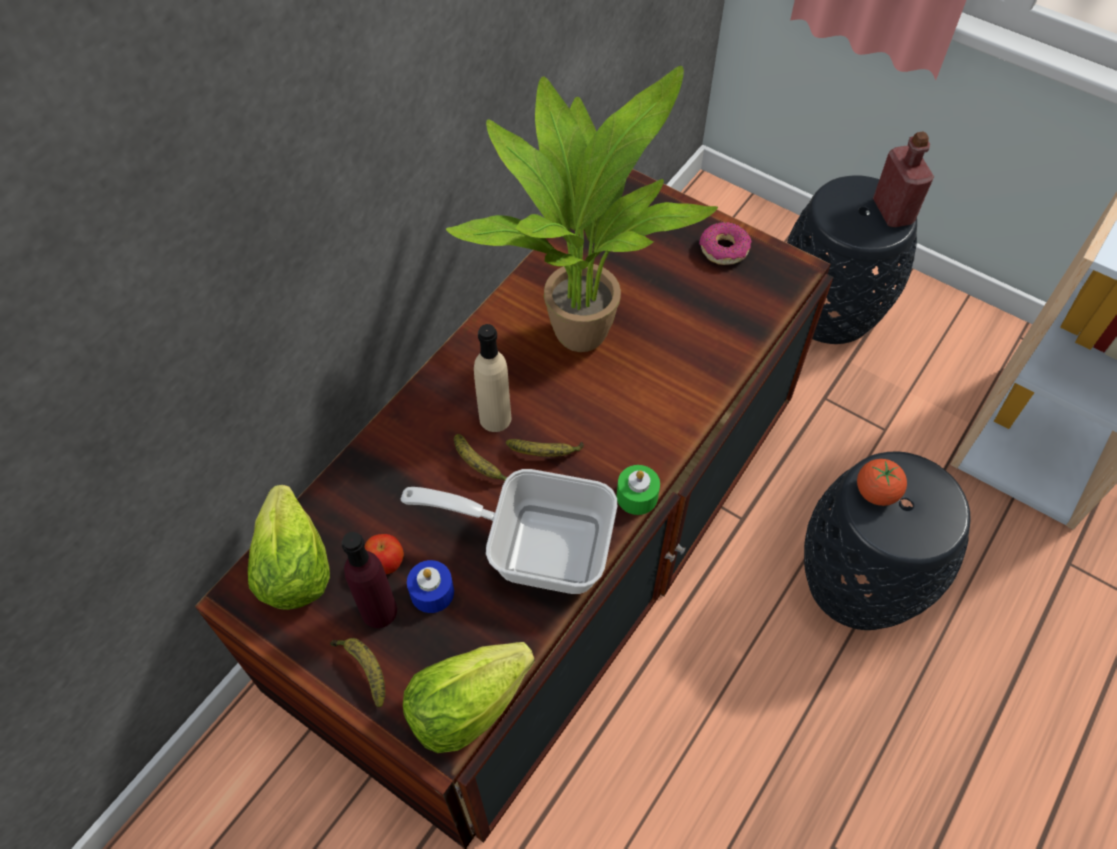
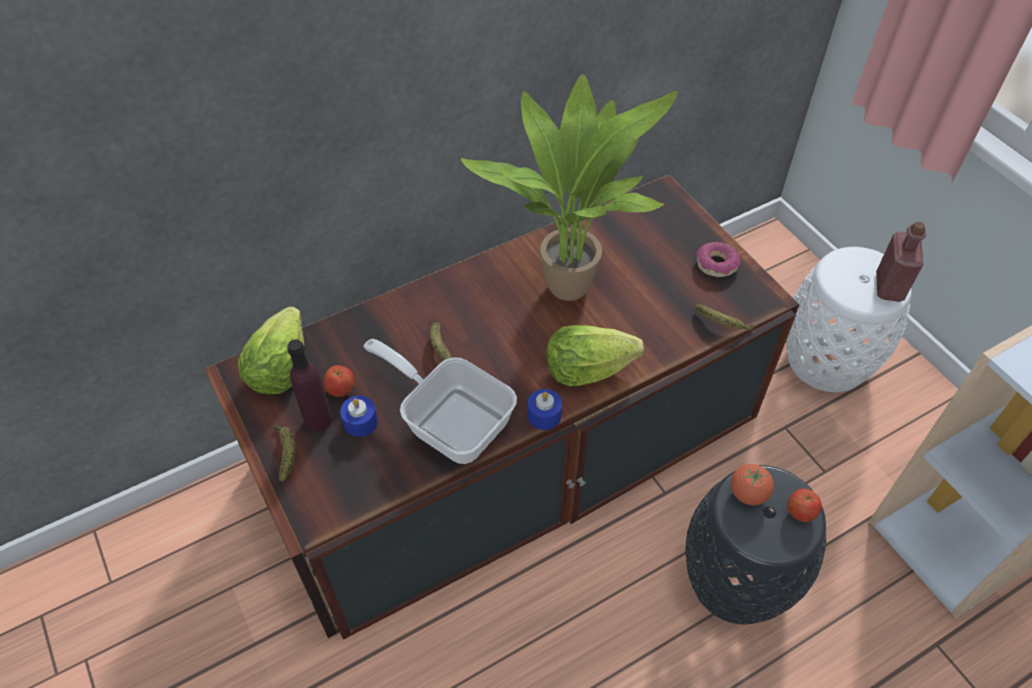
camera: 25 degrees right, 5 degrees down
lettuce [403,642,535,753] -> lettuce moved to [546,325,644,387]
beige bottle [474,324,511,432] -> none
banana [506,439,584,457] -> banana moved to [695,304,754,331]
green candle [617,465,660,515] -> blue candle [527,389,562,430]
black stool [787,175,917,344] -> white stool [786,247,912,392]
none -> apple [787,488,822,522]

